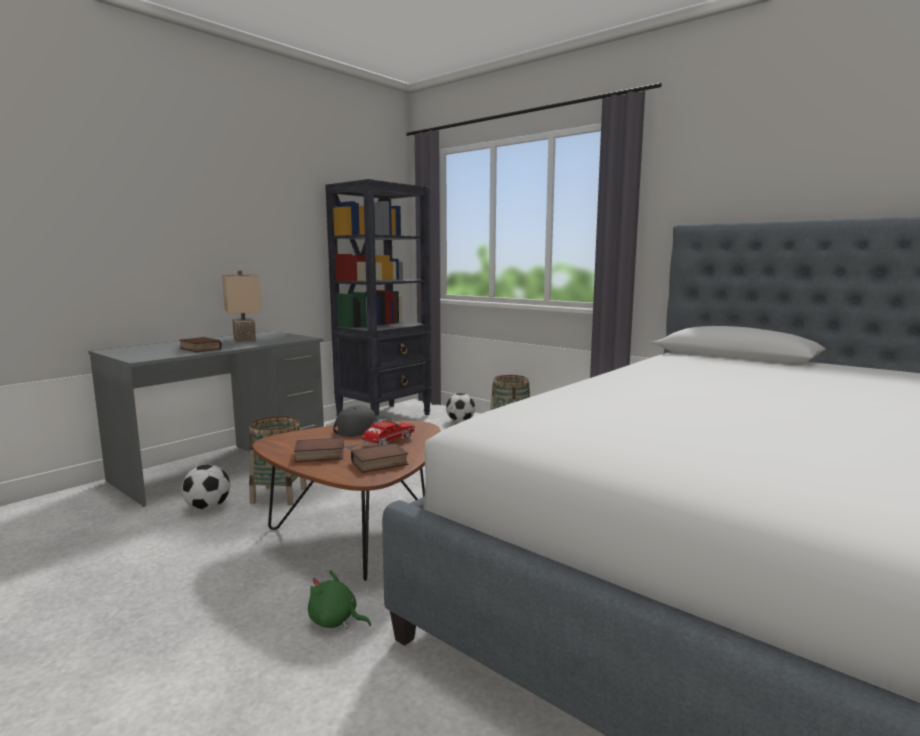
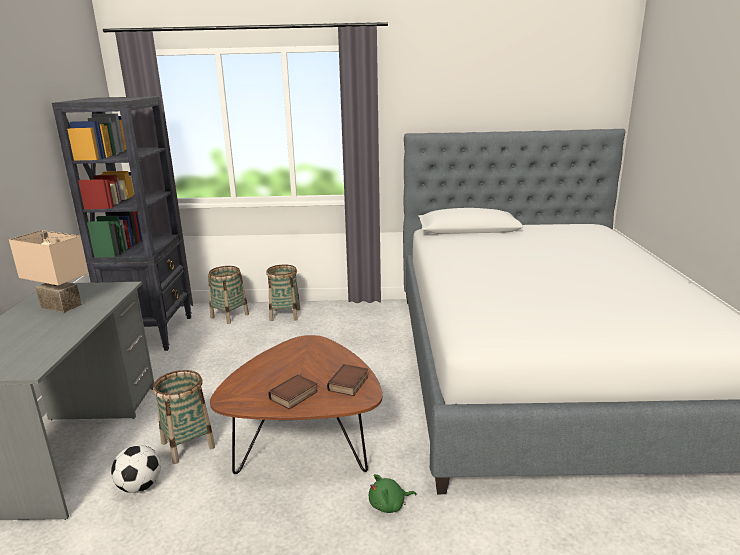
camera: 40 degrees left, 10 degrees up
book [179,337,222,352] -> none
grey cap [333,405,392,437] -> none
toy truck [361,419,415,446] -> none
football [446,393,475,422] -> basket [208,266,249,324]

